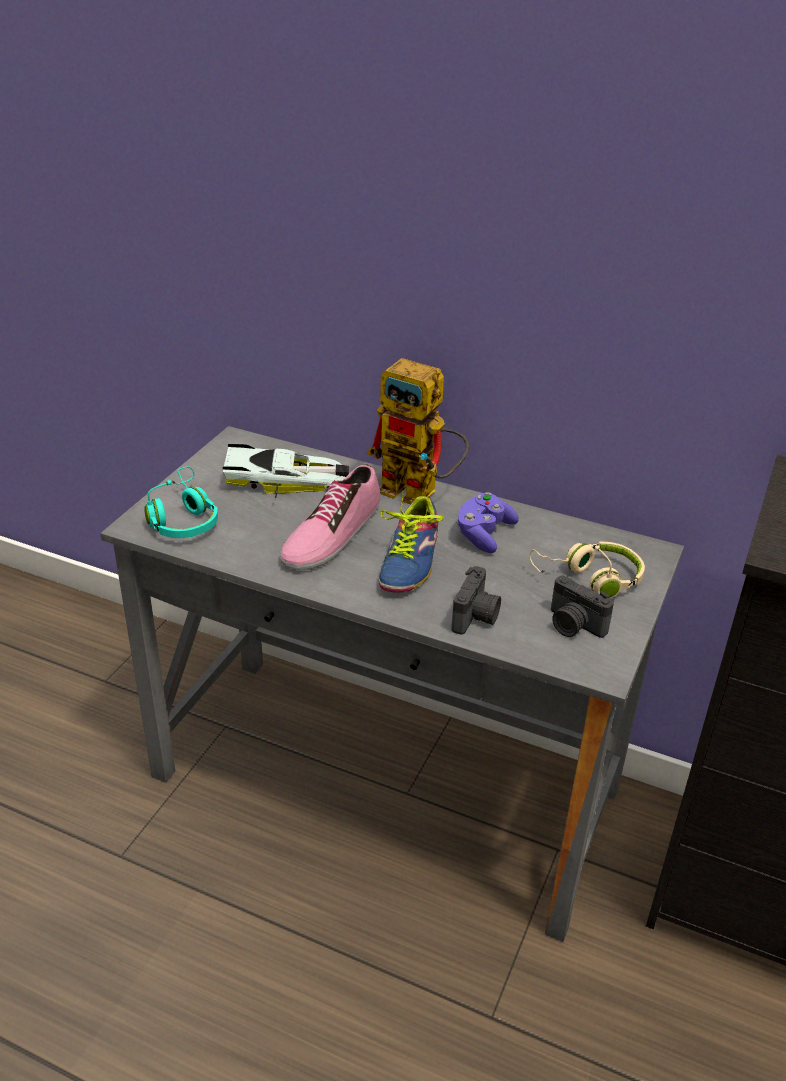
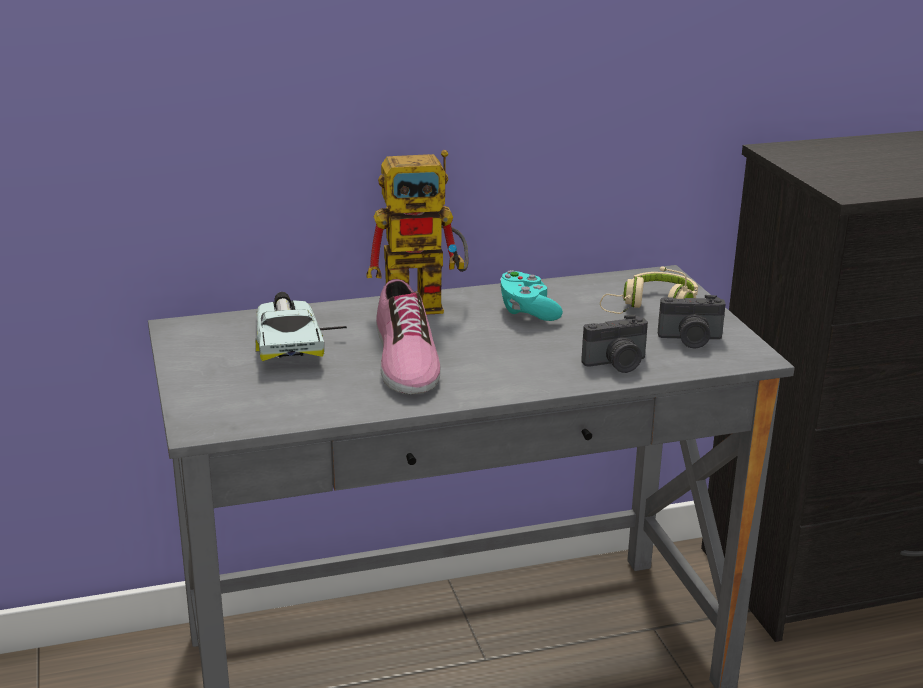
camera: 40 degrees left, 10 degrees down
turquoise headphones [144,466,218,538] -> none
toy car [223,444,349,498] -> toy car turned 60 degrees counterclockwise [256,292,347,361]
shoe [379,491,444,593] -> none
camera [451,566,501,635] -> camera turned 90 degrees clockwise [581,314,648,373]
purple game controller [456,492,519,553] -> turquoise game controller [500,270,563,321]

